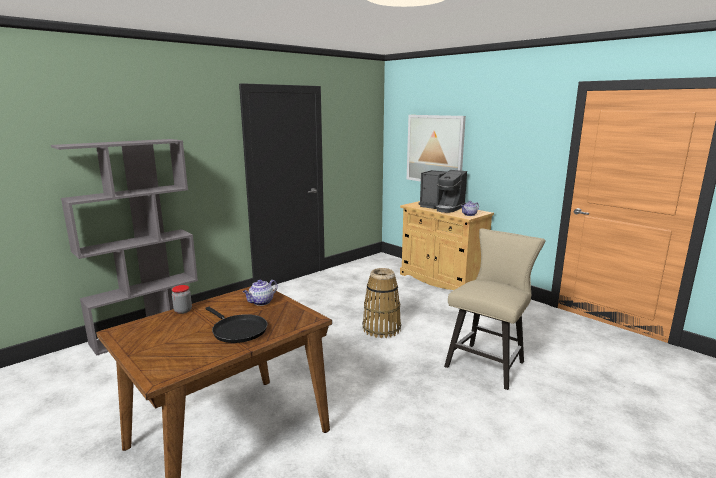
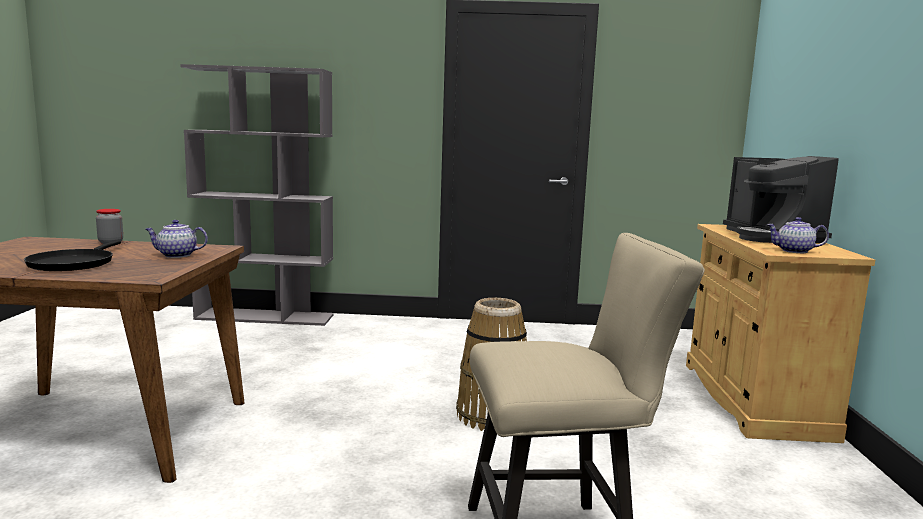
camera: 45 degrees right, 5 degrees down
picture [407,115,466,182] -> none

